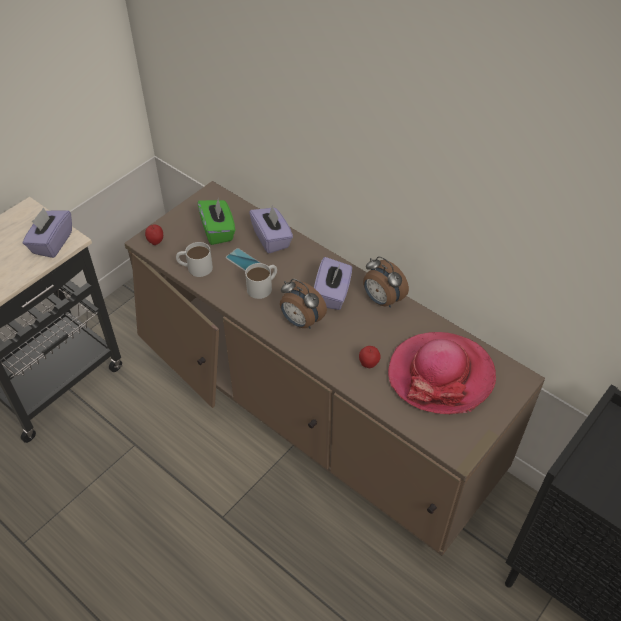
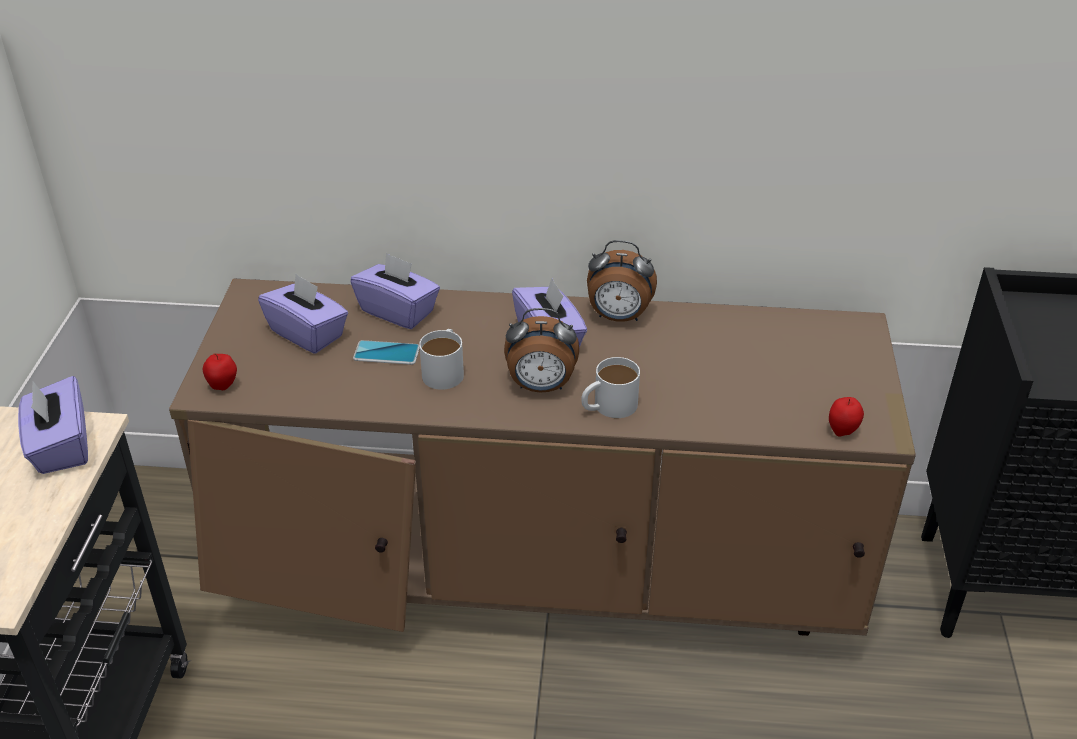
camera: 35 degrees left, 10 degrees down
white mug [176,242,213,277] -> white mug moved to [581,357,640,418]
green tissue box [198,197,235,245] -> purple tissue box [258,274,348,354]
apple [359,346,381,368] -> apple moved to [829,397,864,437]
hat [388,332,496,414] -> none

